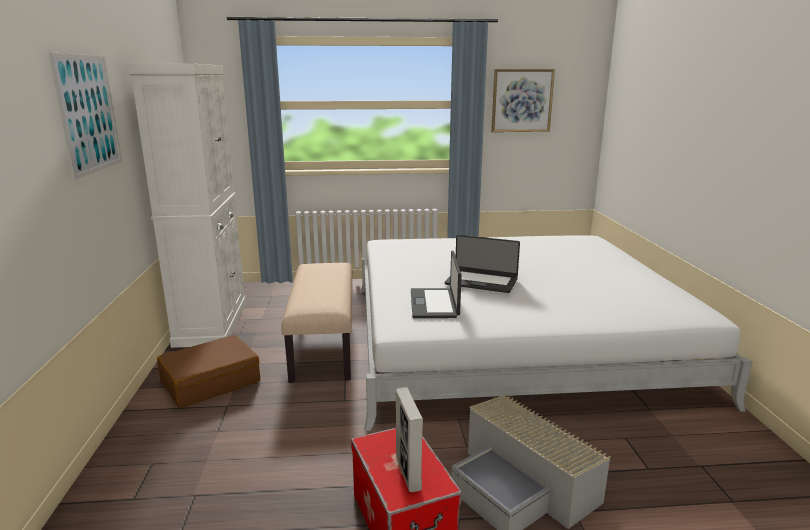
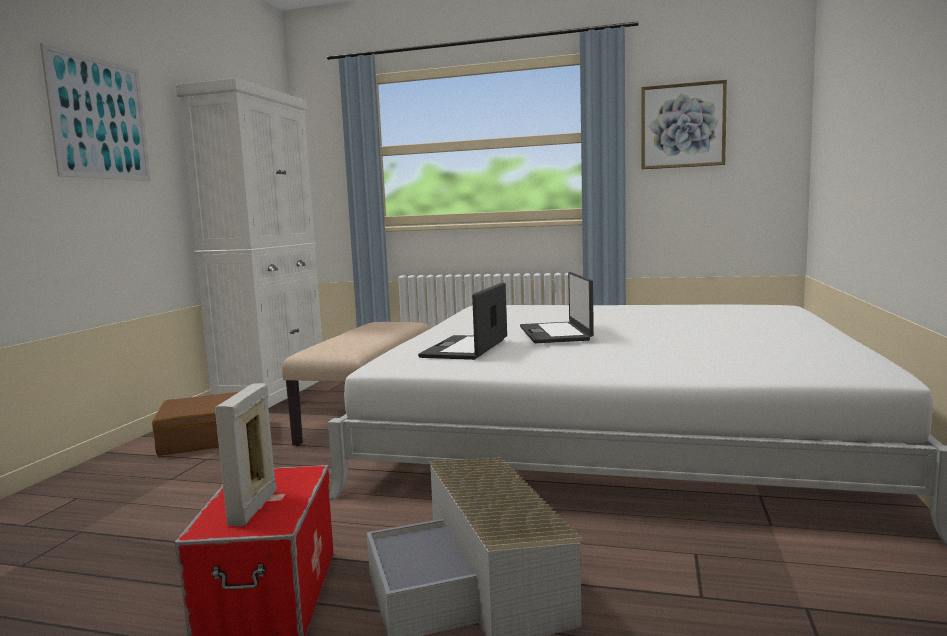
camera: 20 degrees right, 10 degrees down
laptop [444,235,520,293] -> laptop turned 45 degrees clockwise [520,272,594,343]

